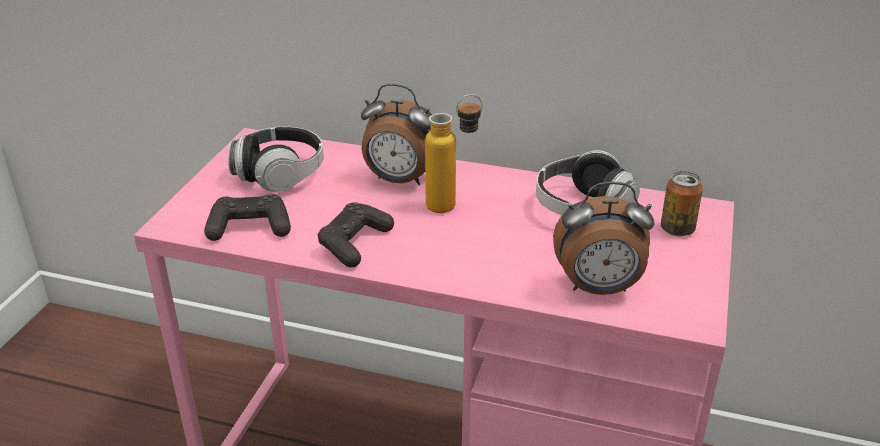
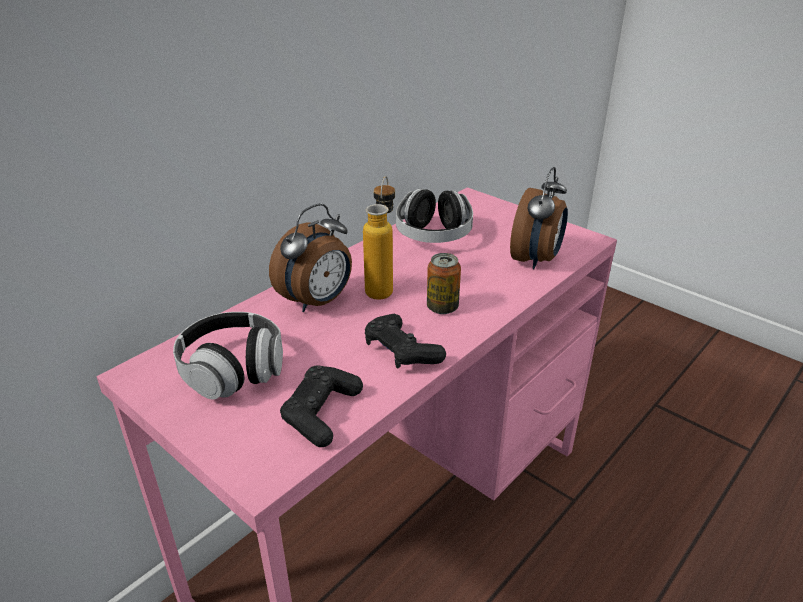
camera: 65 degrees left, 0 degrees up
can [661,171,703,237] -> can moved to [427,253,461,314]

